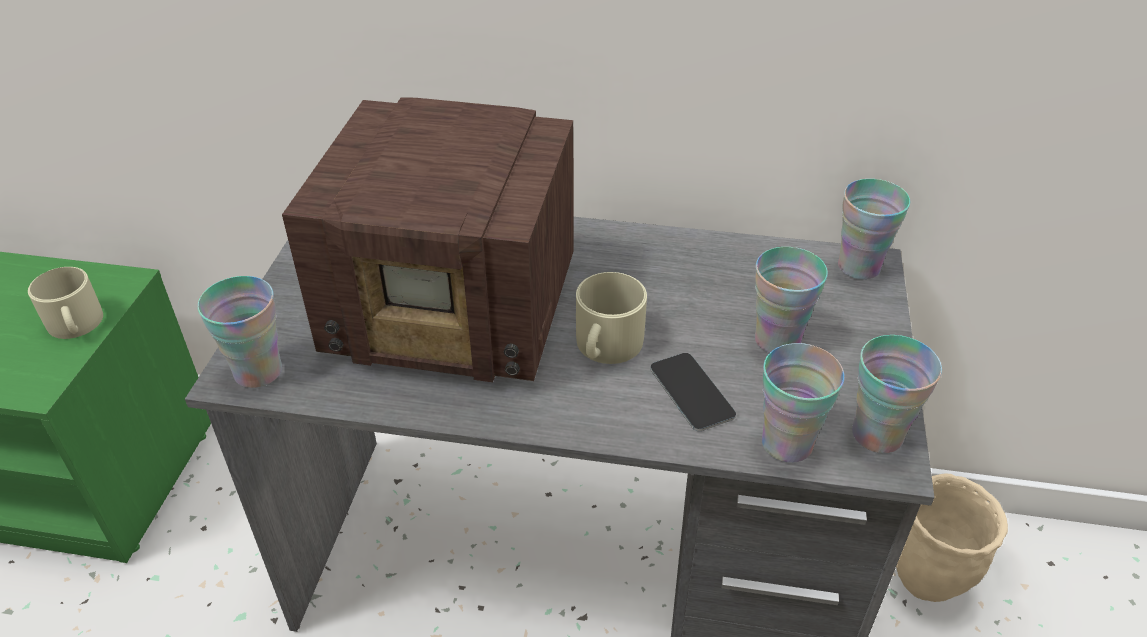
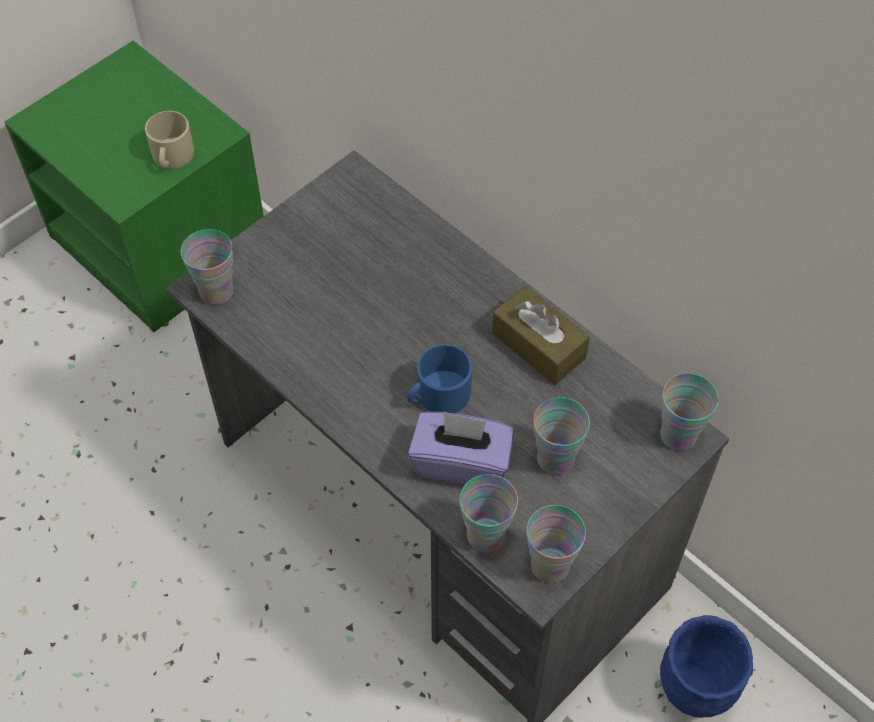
camera: 35 degrees right, 15 degrees up
radio [282,97,573,382] -> none
beige mug [576,272,647,364] -> blue mug [407,344,472,413]
phone [650,353,736,431] -> purple tissue box [408,412,514,485]
beige planter [896,473,1008,602] -> blue planter [660,615,753,718]
none -> brown tissue box [492,286,590,385]

